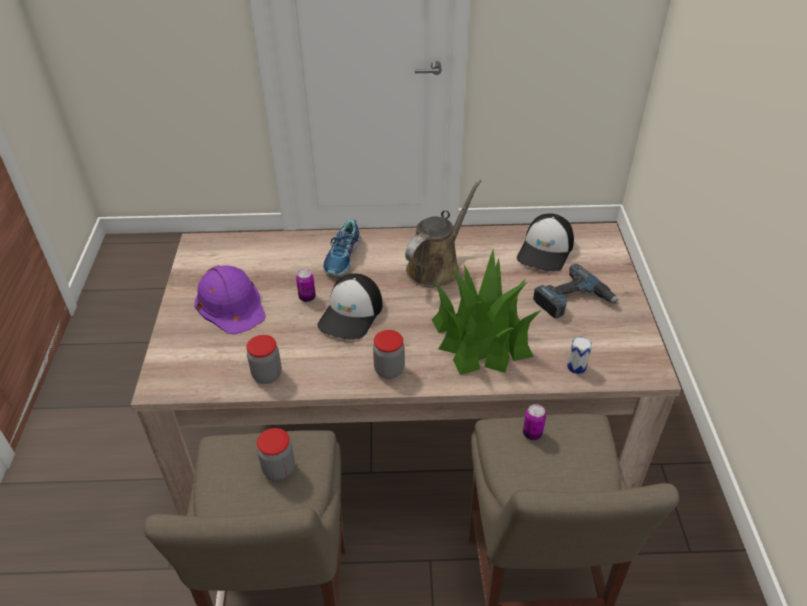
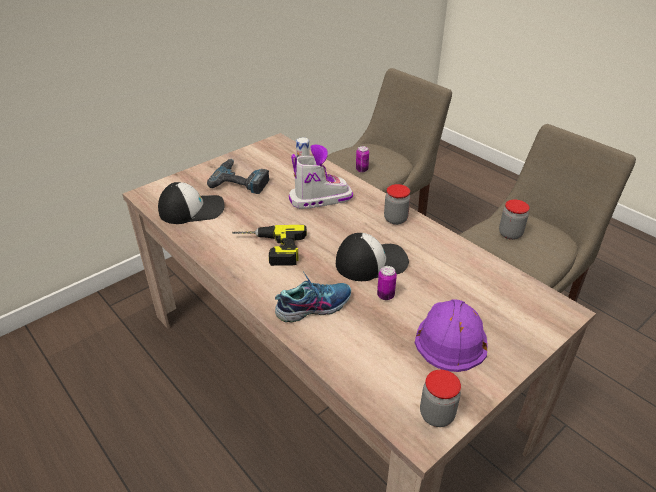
camera: 130 degrees left, 5 degrees down
jar [246,335,282,384] -> jar moved to [420,370,461,427]
brown watering can [405,179,481,288] -> power drill [232,225,307,266]
potted plant [431,250,541,375] -> boot [289,145,353,209]

